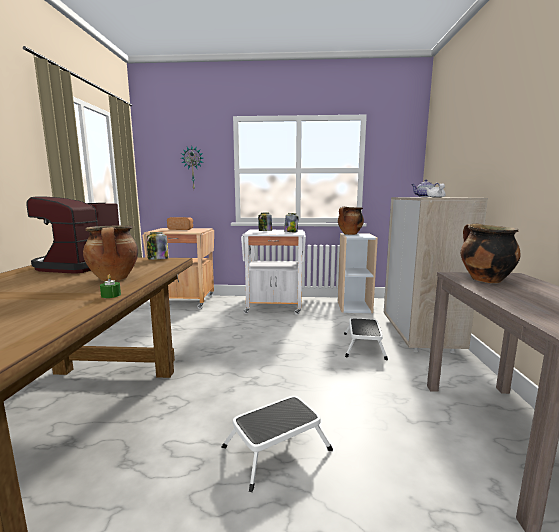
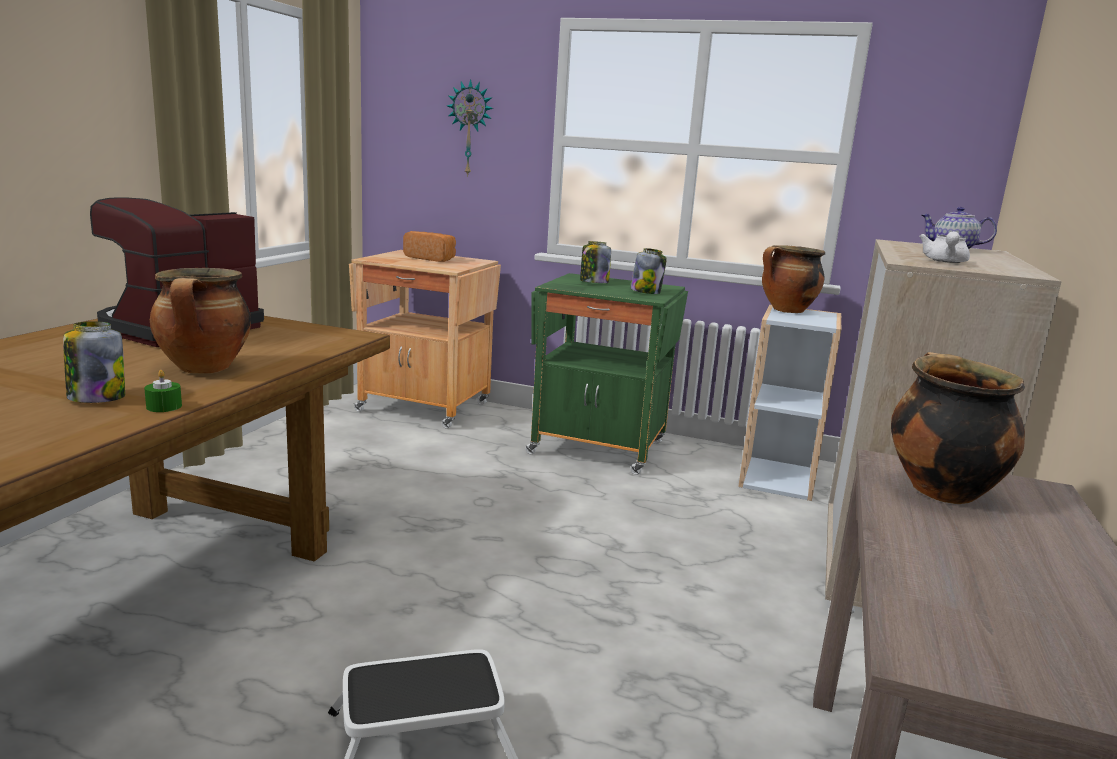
camera: 15 degrees right, 5 degrees up
jar [147,232,168,260] -> jar moved to [63,321,125,403]
white cart [241,229,306,315] -> green cart [526,273,688,475]
black step ladder [344,318,388,360] -> none

